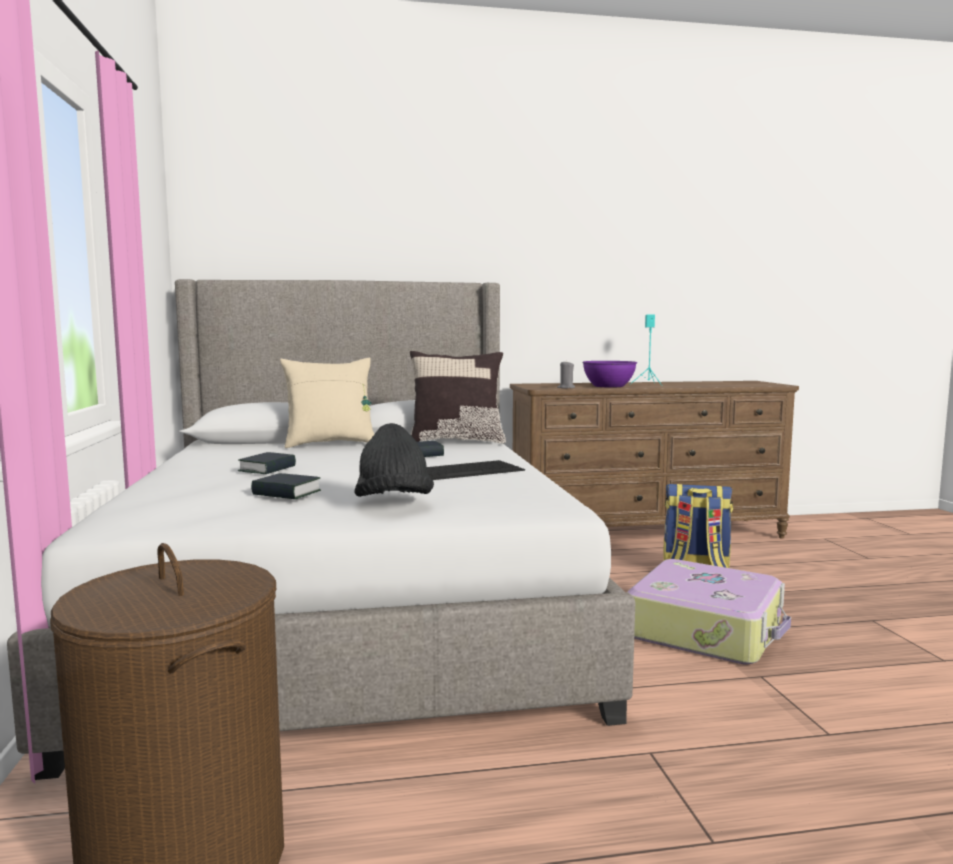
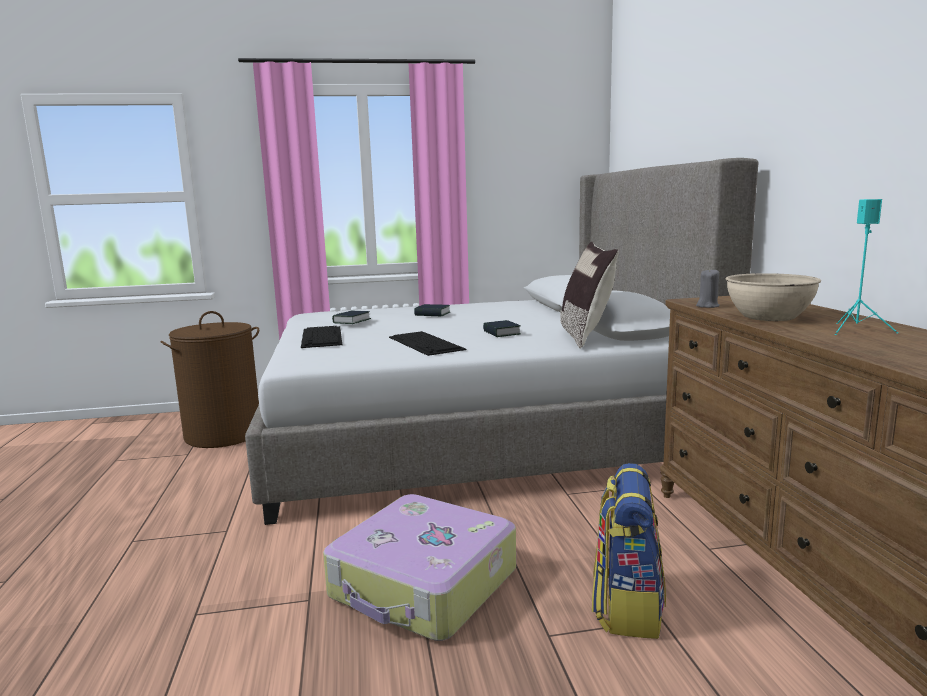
camera: 90 degrees right, 5 degrees up
beige pillow [280,358,374,448] -> none
black hat [354,423,434,497] -> keyboard [301,326,342,348]
purple bowl [582,361,637,388] -> beige bowl [726,273,821,321]

